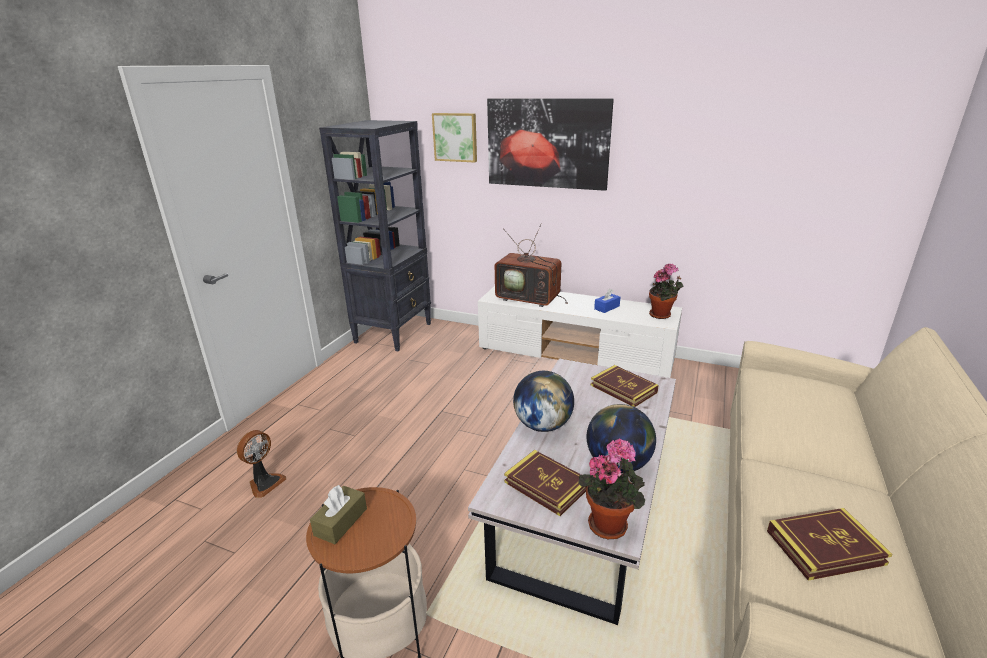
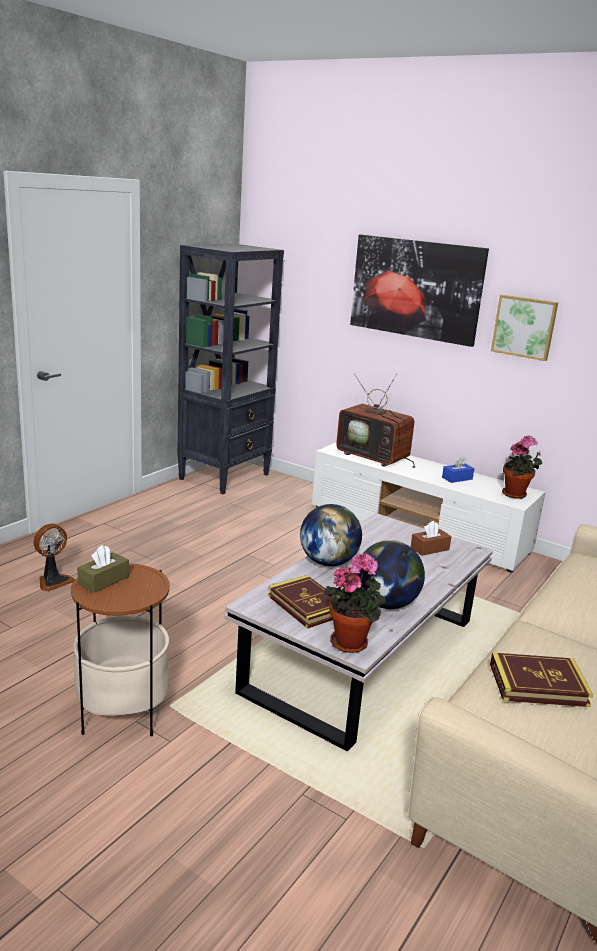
camera: 10 degrees right, 5 degrees down
picture [432,113,477,162] -> picture moved to [491,295,558,361]
book [591,365,659,407] -> brown tissue box [411,521,452,556]

